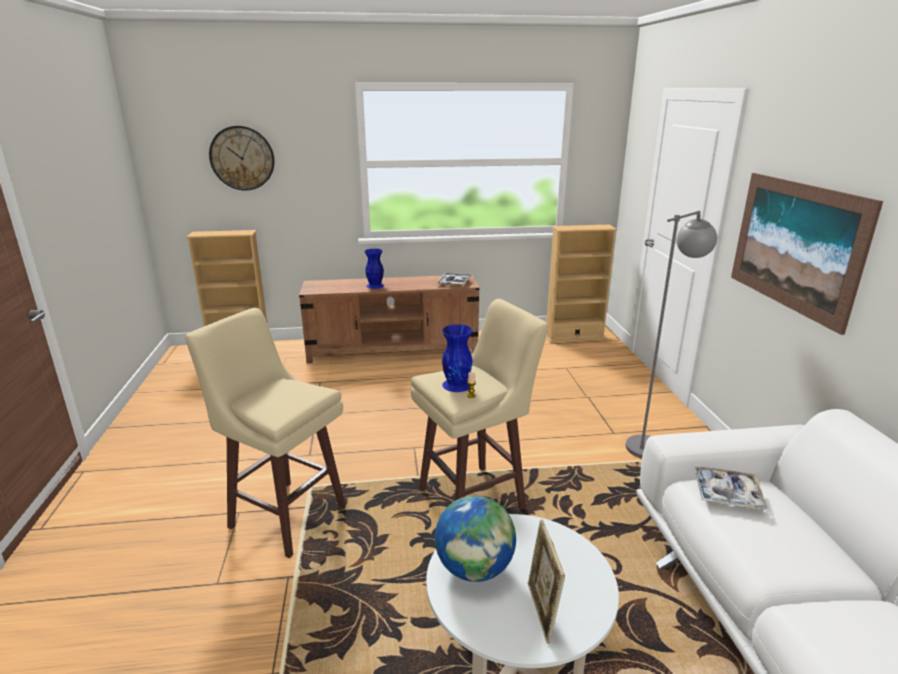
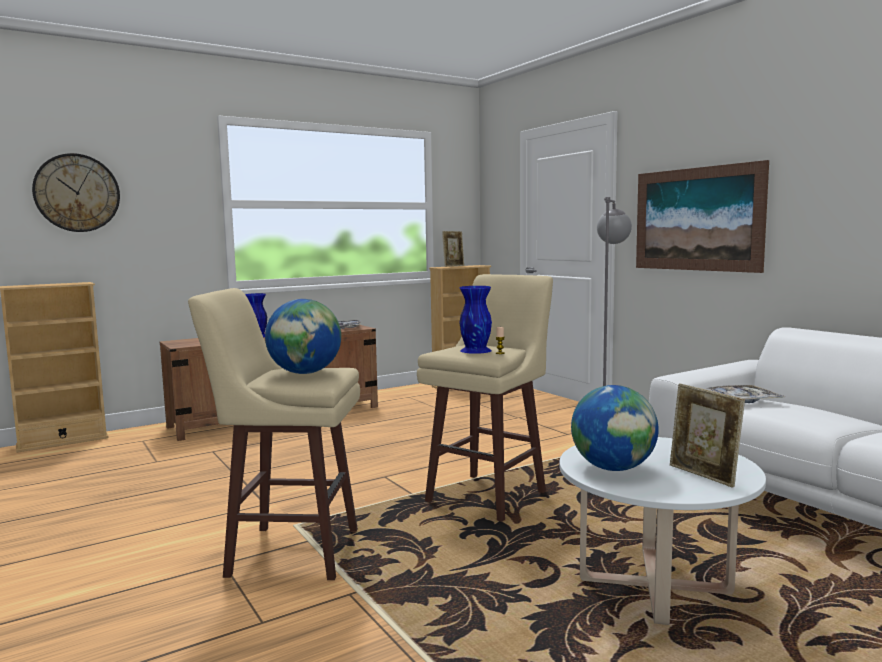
camera: 25 degrees left, 15 degrees down
none -> globe [265,299,341,374]
none -> picture frame [442,231,464,267]

